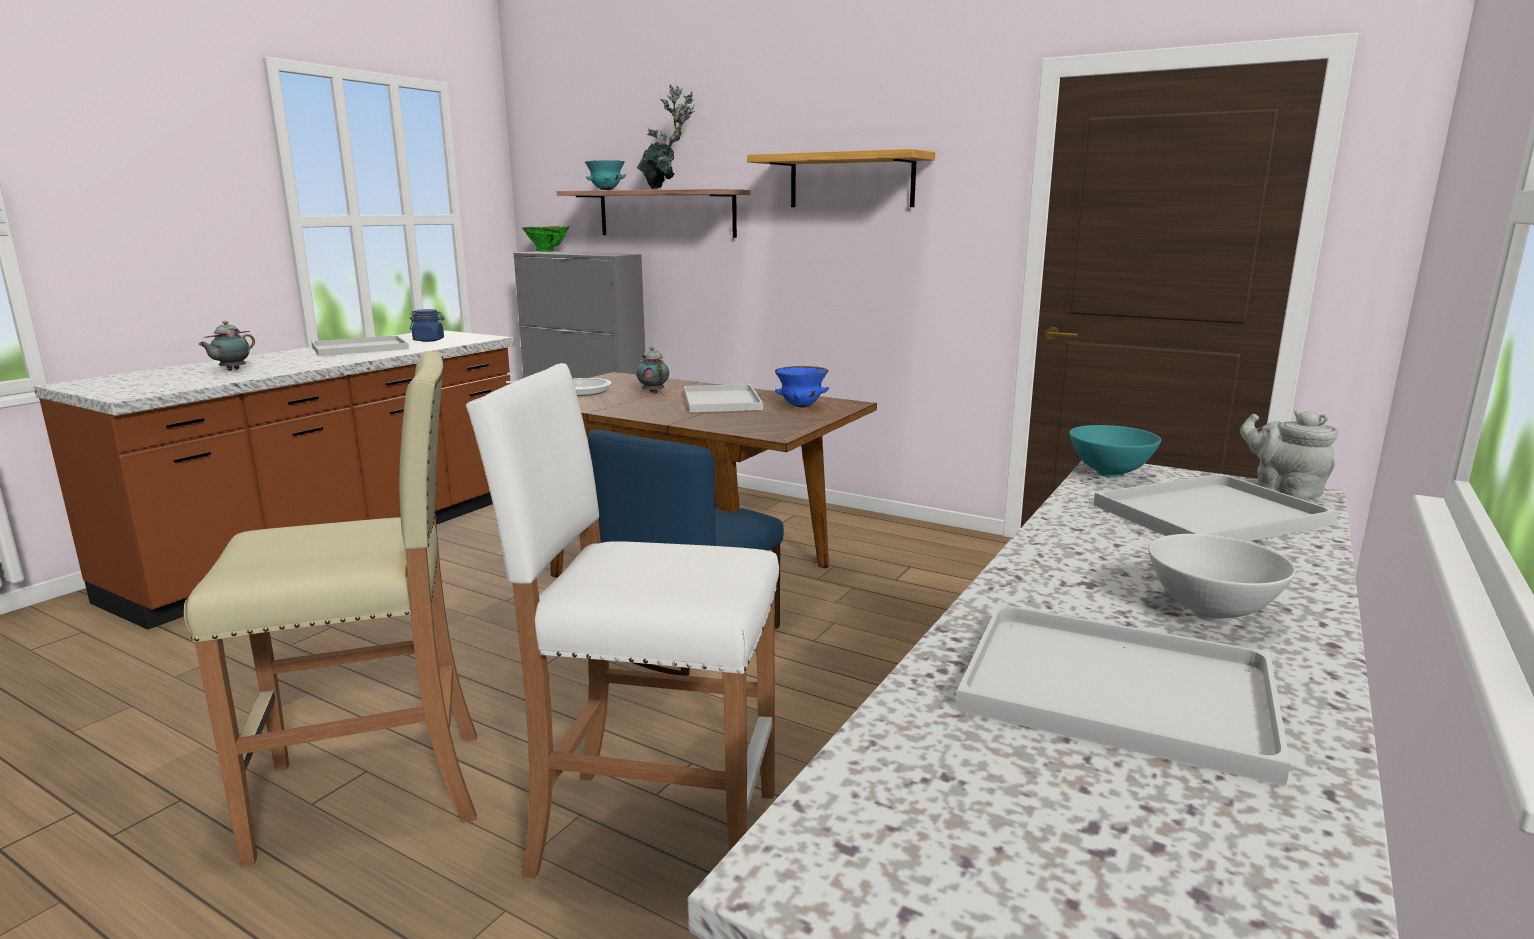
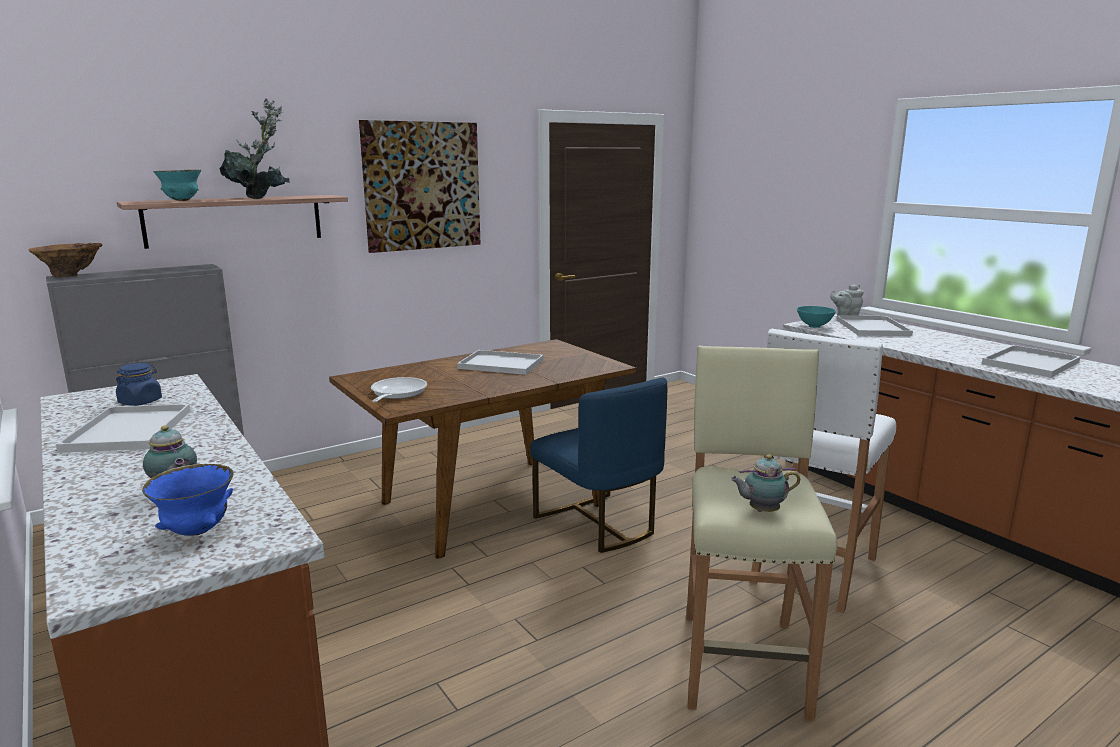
camera: 65 degrees left, 0 degrees up
green vase [522,226,569,252] -> brown vase [28,243,102,277]
teapot [636,347,669,394] -> teapot moved to [730,454,800,512]
shelf [747,149,935,207] -> picture [359,120,481,253]
blue bowl [775,366,829,407] -> blue bowl moved to [142,464,234,536]
white bowl [1148,534,1296,622] -> none

